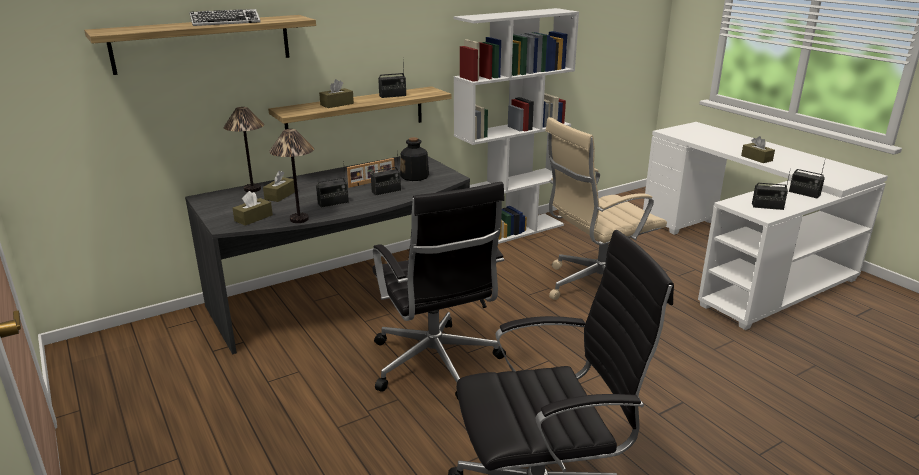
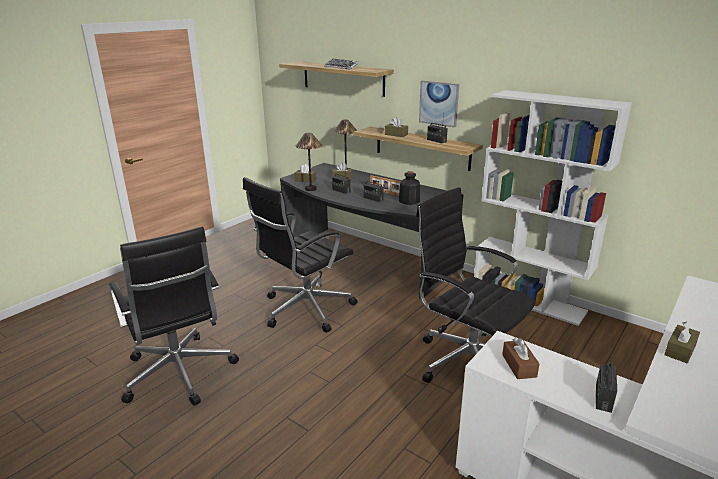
camera: 70 degrees right, 0 degrees up
beige office chair [545,117,667,300] -> black office chair [416,187,536,383]
radio [752,168,791,210] -> brown tissue box [502,338,539,379]
none -> picture [419,81,459,128]

